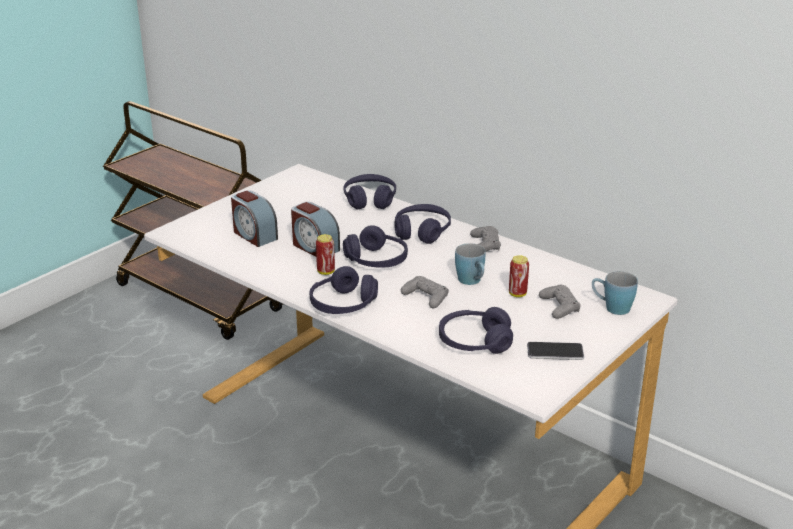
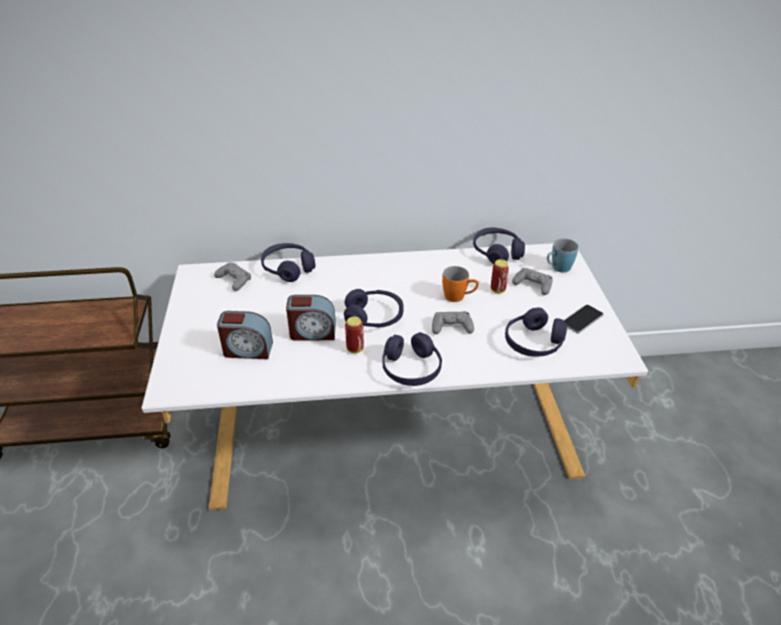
camera: 45 degrees left, 10 degrees up
purple headphones [394,204,451,244] -> purple headphones moved to [473,228,525,264]
blue mug [455,243,485,285] -> orange mug [442,266,479,302]
grey game controller [470,226,501,252] -> grey game controller moved to [214,262,251,291]

